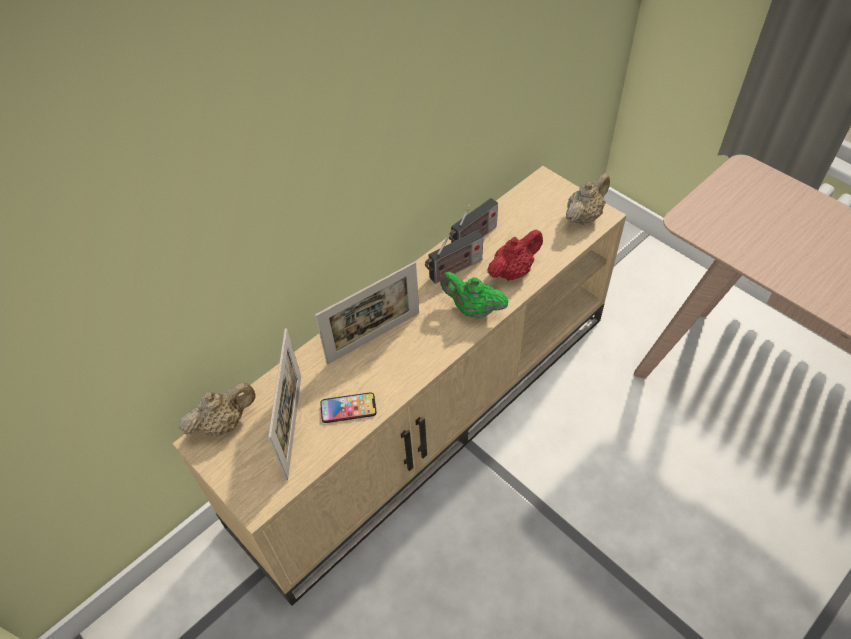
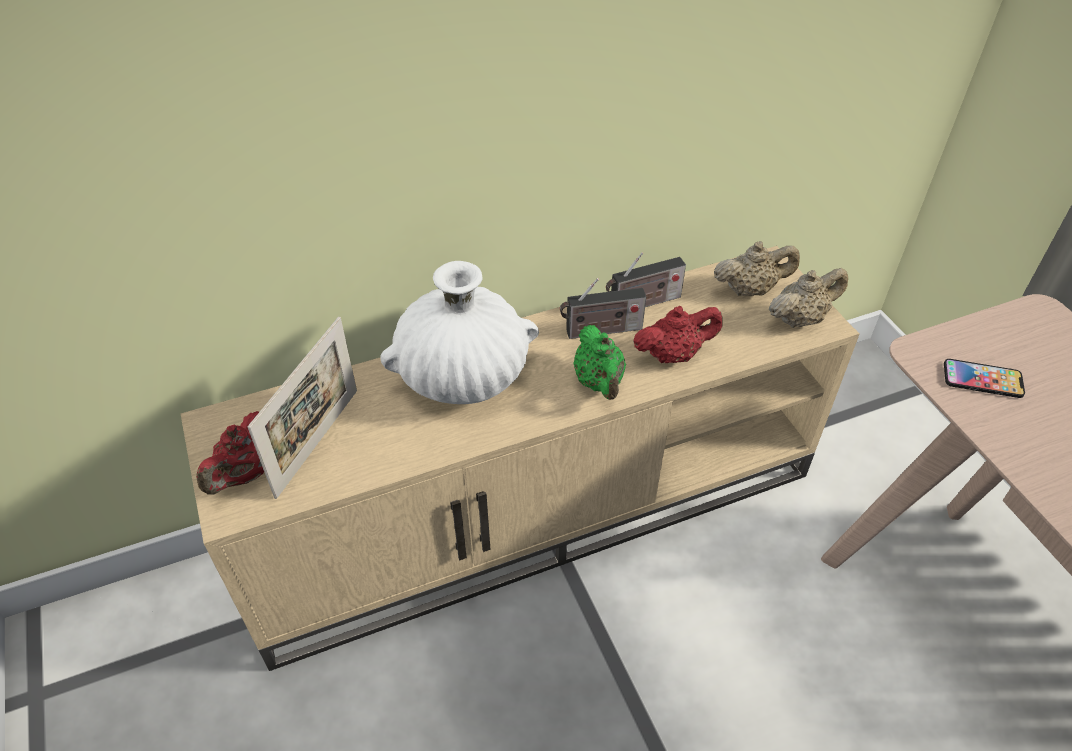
camera: 20 degrees right, 5 degrees down
beige teapot [179,383,256,436] -> beige teapot moved to [714,241,800,296]
picture frame [315,262,419,365] -> white vase [380,261,539,404]
phone [320,392,377,423] -> phone moved to [944,359,1025,398]
green teapot [440,272,508,319] -> green teapot turned 150 degrees counterclockwise [573,325,626,400]
none -> red teapot [196,411,264,494]

